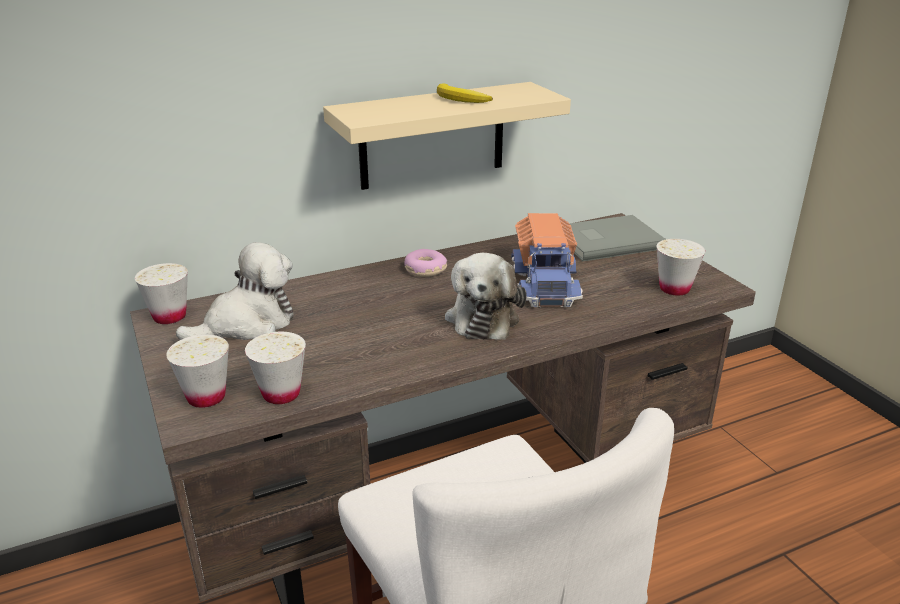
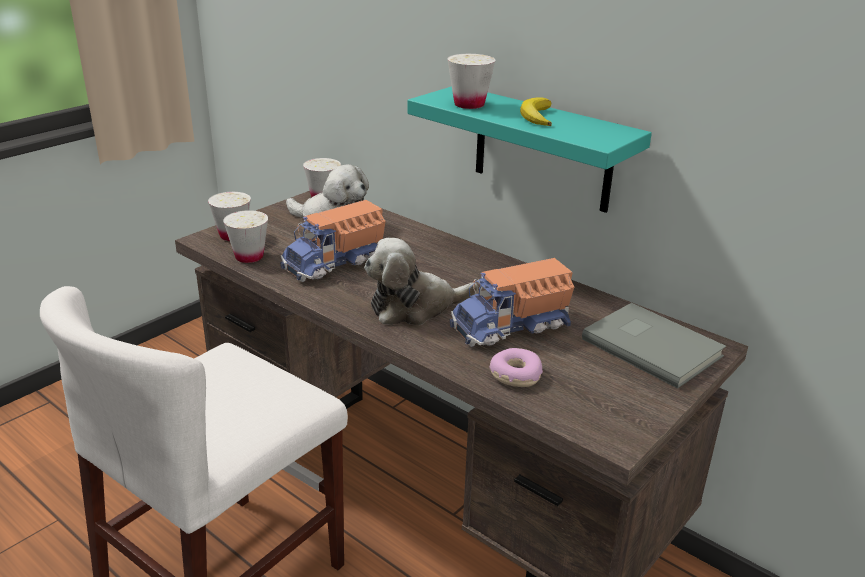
camera: 65 degrees right, 0 degrees up
beige shelf [323,82,571,190] -> turquoise shelf [407,86,652,213]
donut [404,249,447,277] -> donut moved to [490,348,543,387]
white cup [657,239,706,295] -> white cup moved to [447,54,495,109]
none -> toy truck [280,200,386,282]

